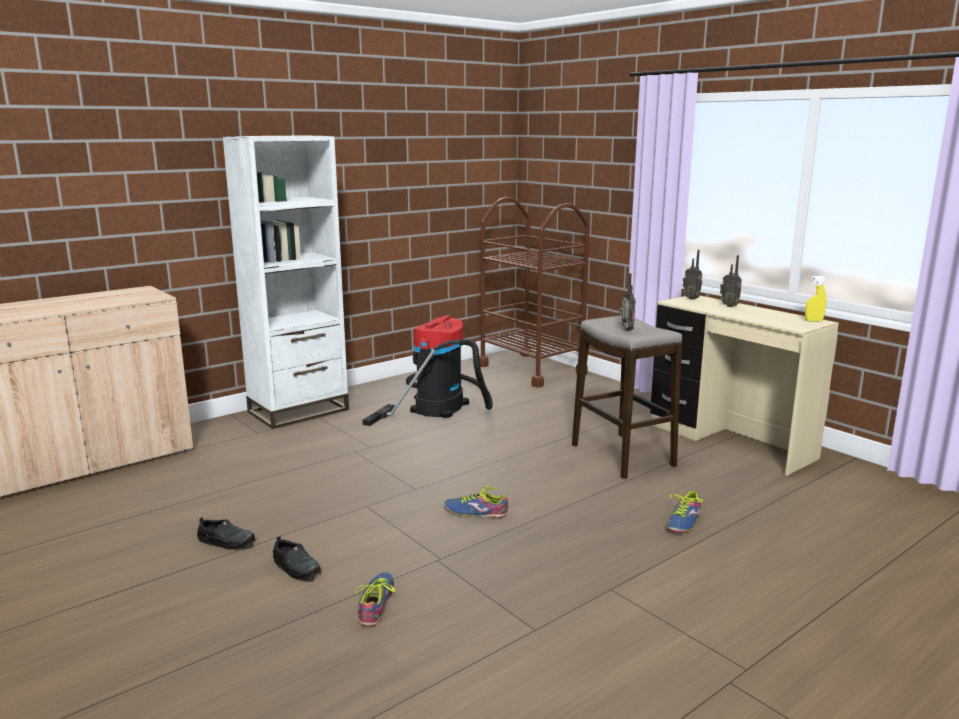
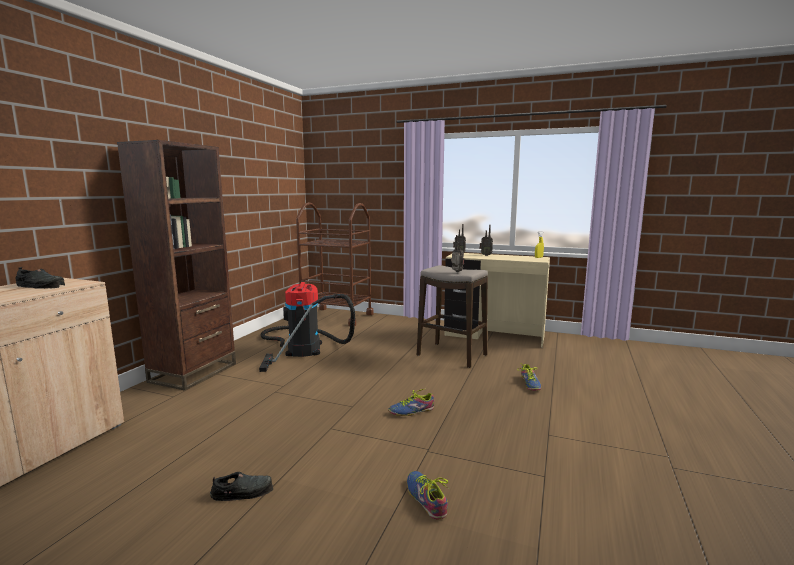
camera: 30 degrees left, 5 degrees down
white bookcase [223,135,349,429] -> brown bookcase [117,140,236,391]
black shoe [273,536,321,582] -> black shoe moved to [15,267,65,289]

